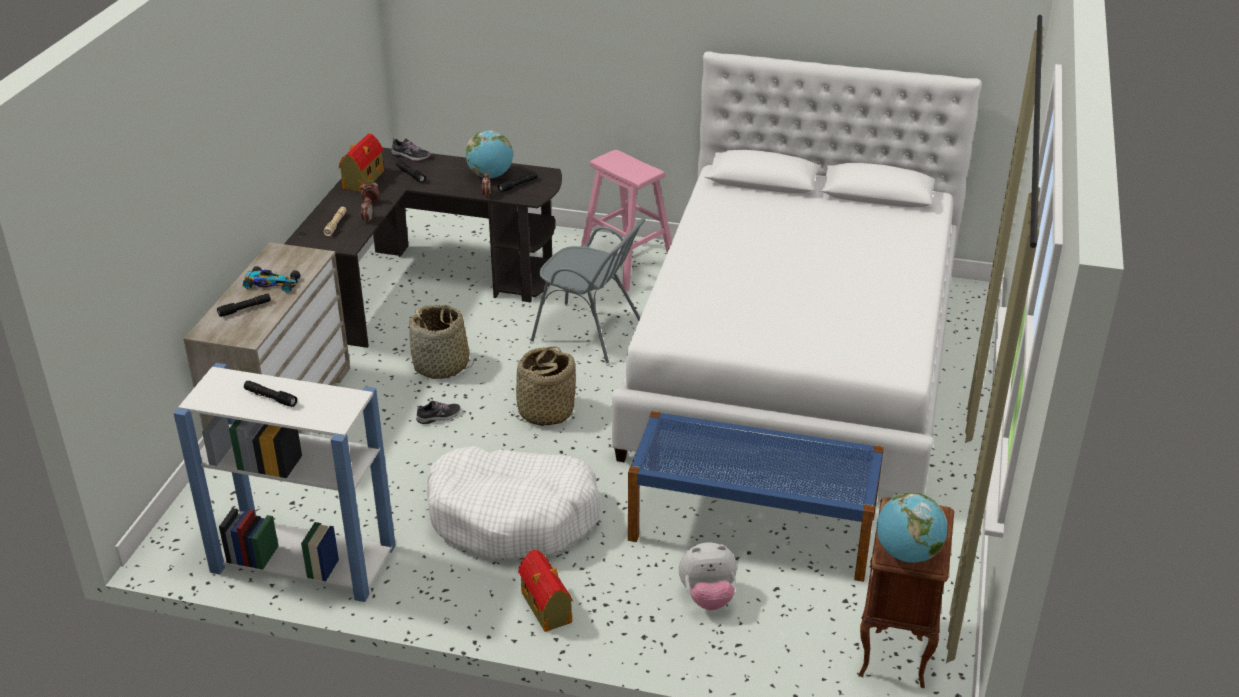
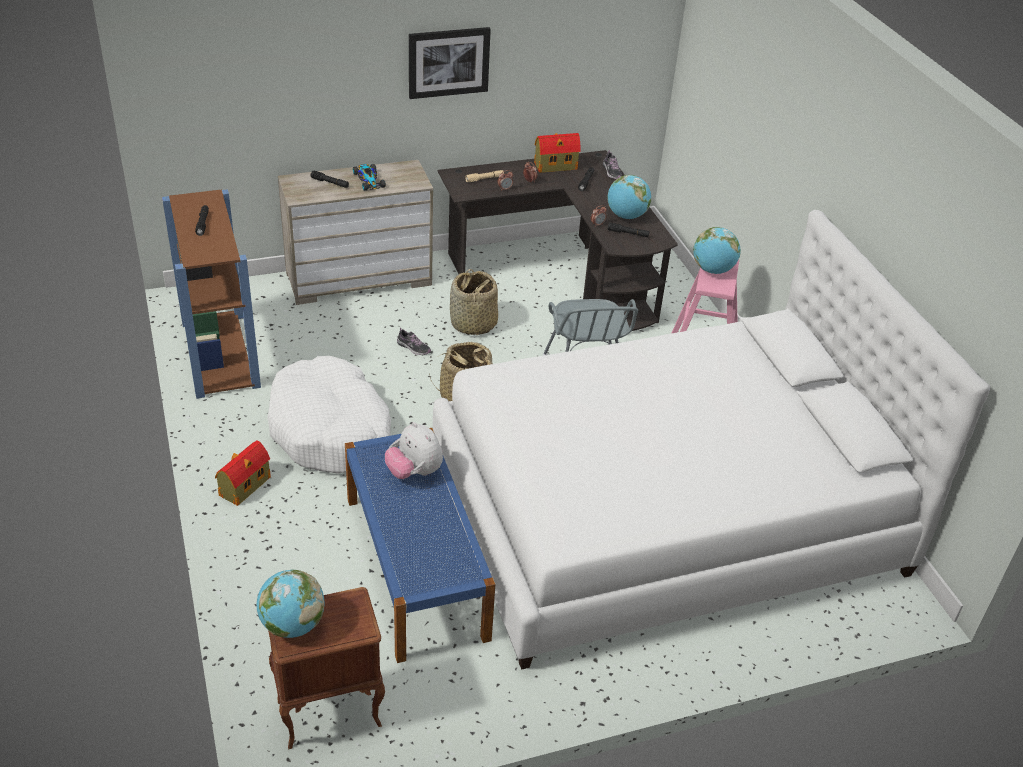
camera: 55 degrees right, 5 degrees up
white bookcase [173,363,396,602] -> brown bookcase [162,189,261,399]
plush toy [679,543,737,610] -> plush toy moved to [385,422,443,479]
none -> picture [409,27,491,99]
none -> globe [693,227,741,274]

